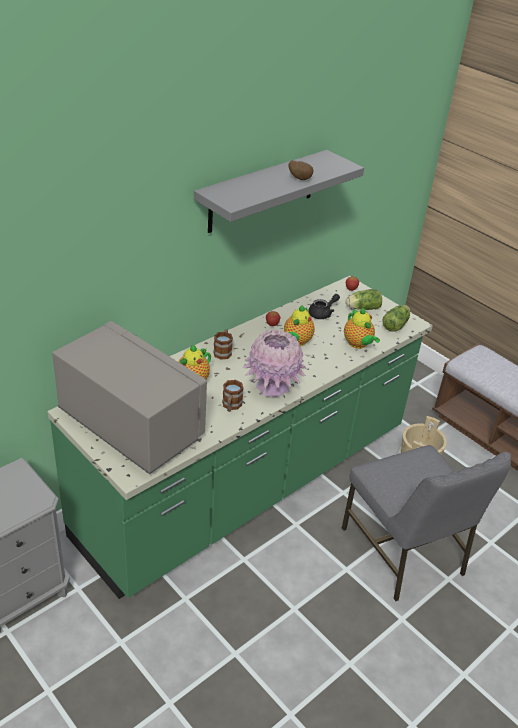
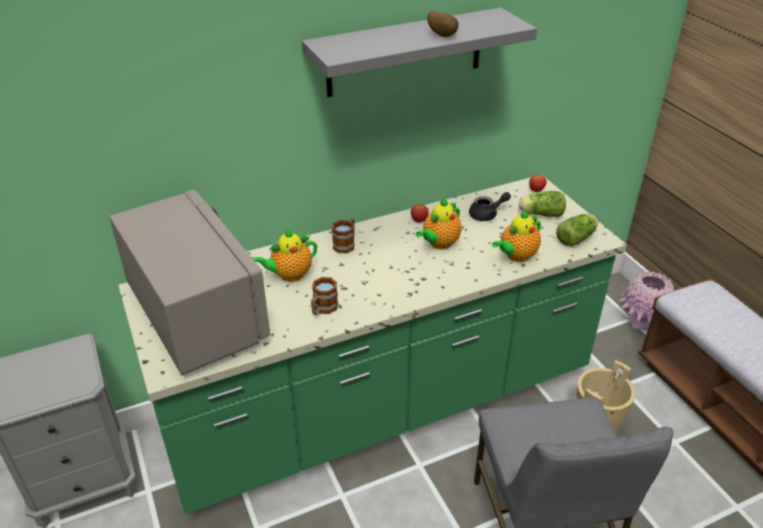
camera: 20 degrees right, 0 degrees up
pink vase [242,329,306,397] -> pink vase moved to [618,271,674,330]
teapot [344,308,380,349] -> teapot turned 60 degrees clockwise [492,210,541,262]

